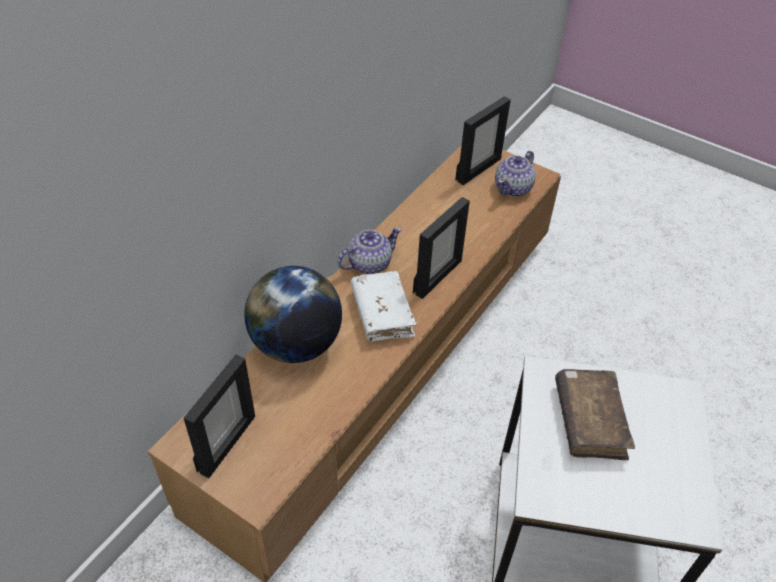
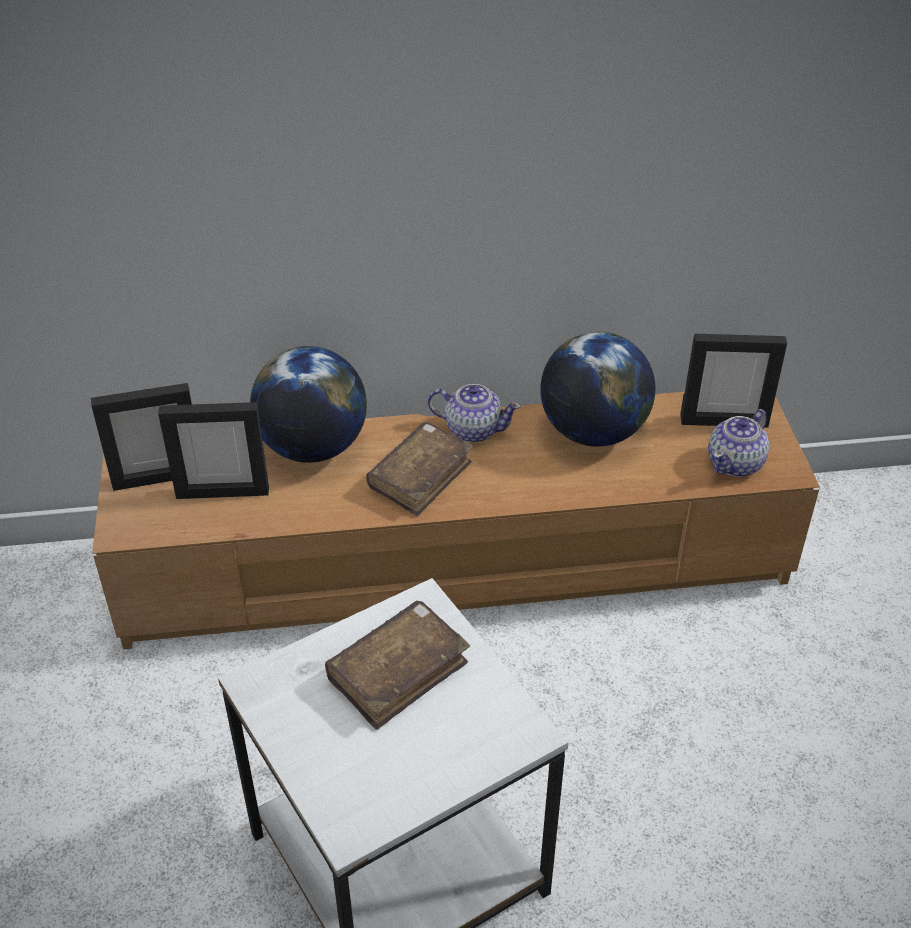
camera: 50 degrees right, 5 degrees down
white book [350,271,417,341] -> brown book [366,422,473,516]
picture frame [413,197,470,299] -> picture frame moved to [158,402,269,499]
teapot [495,151,536,197] -> teapot turned 45 degrees counterclockwise [708,409,769,477]
none -> globe [540,332,656,447]

